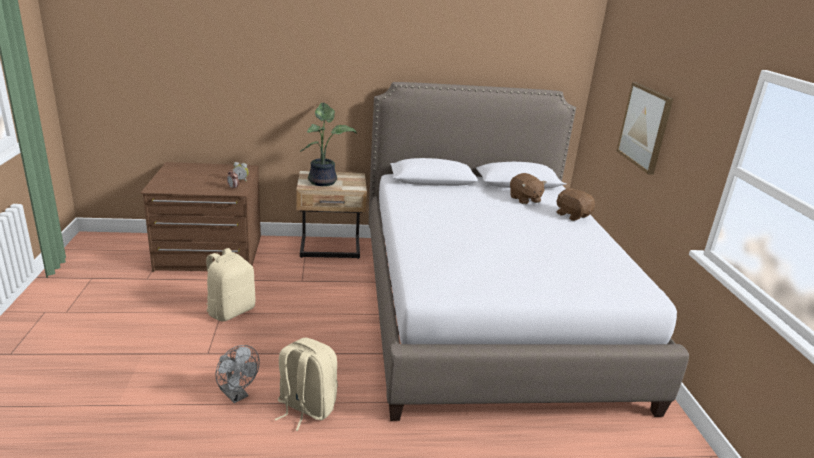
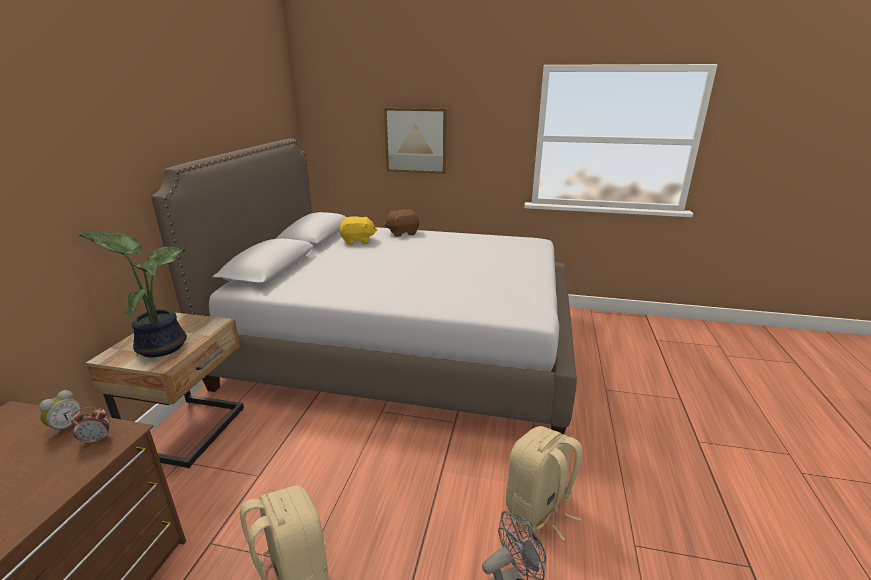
camera: 70 degrees left, 0 degrees up
brown plush toy [510,173,547,204] -> yellow plush toy [339,216,377,245]

